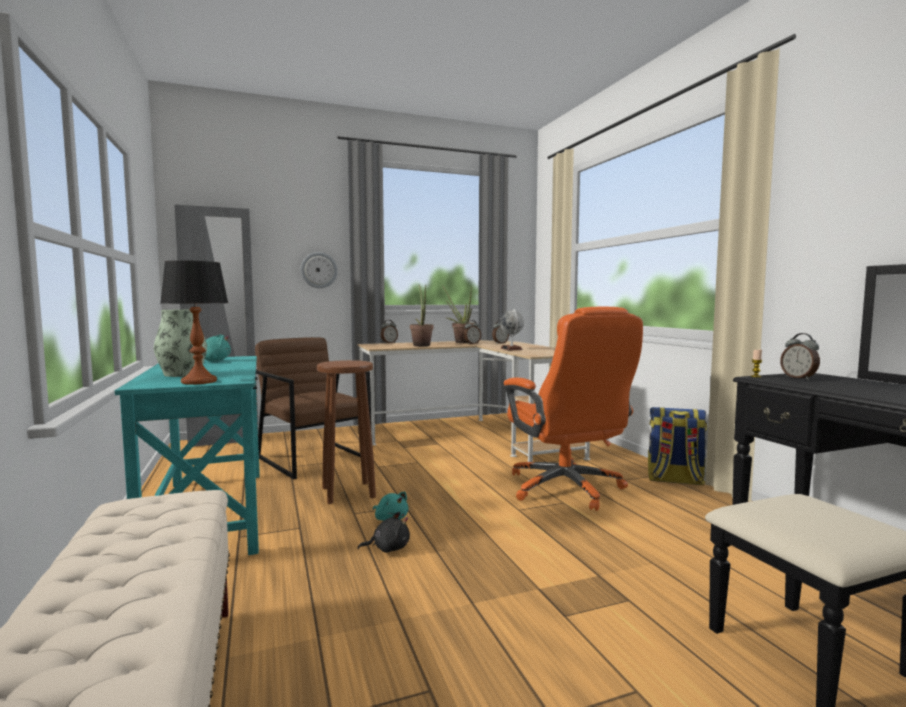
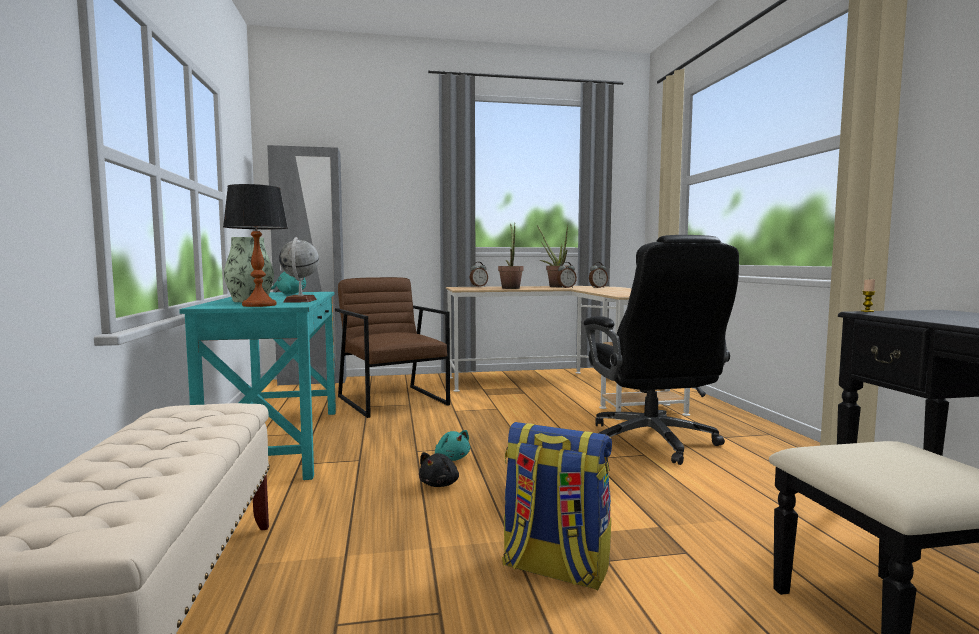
camera: 10 degrees right, 0 degrees up
wall clock [301,252,338,288] -> none
brown stool [317,360,376,504] -> none
black plush toy [357,512,410,553] -> black plush toy turned 120 degrees clockwise [419,452,459,487]
globe [500,309,524,350] -> globe moved to [279,237,319,302]
orange office chair [504,306,643,511] -> black office chair [584,235,739,465]
backpack [648,407,707,485] -> backpack moved to [502,422,612,591]
alarm clock [780,333,820,380] -> none

